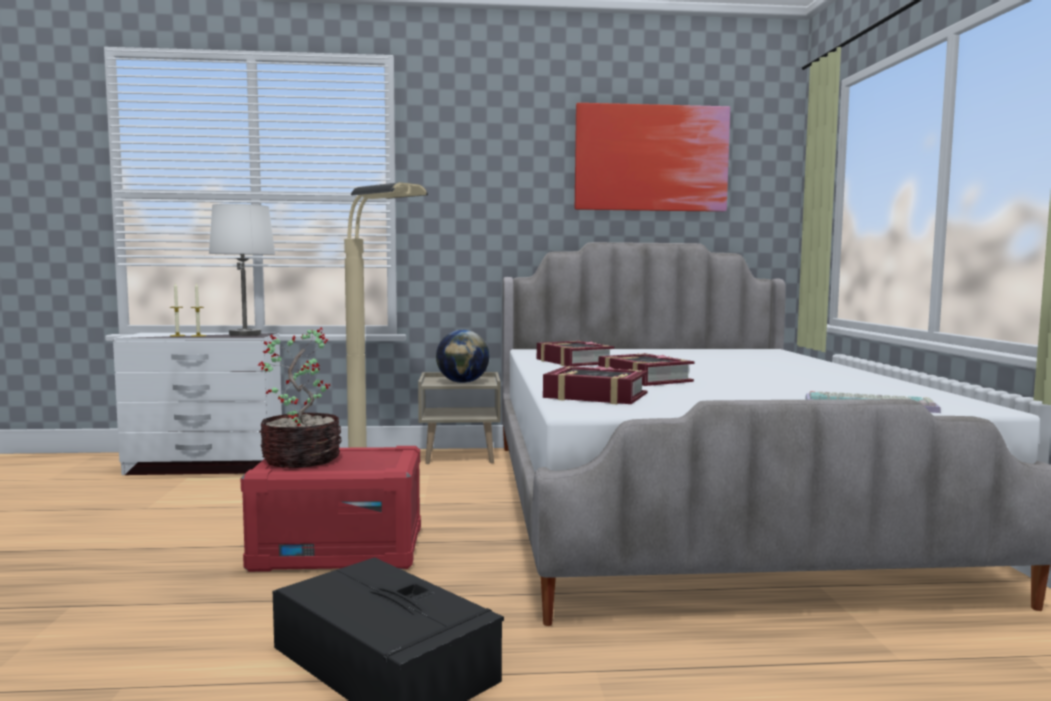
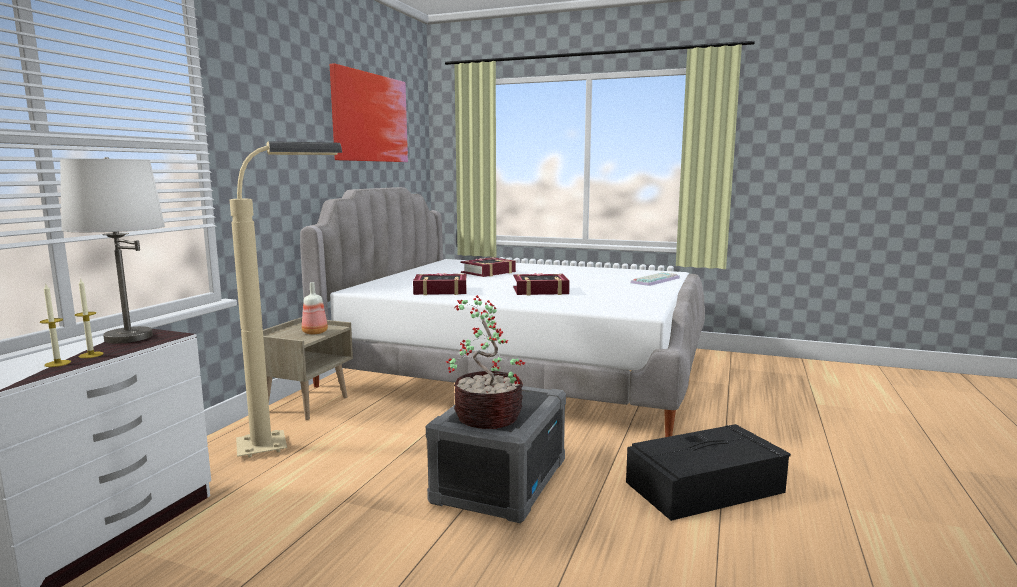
camera: 65 degrees left, 5 degrees up
red storage box [240,446,421,572] -> grey storage box [426,386,566,523]
globe [436,330,490,383] -> bottle [302,282,328,334]
book [543,366,648,404] -> book moved to [461,257,516,277]

